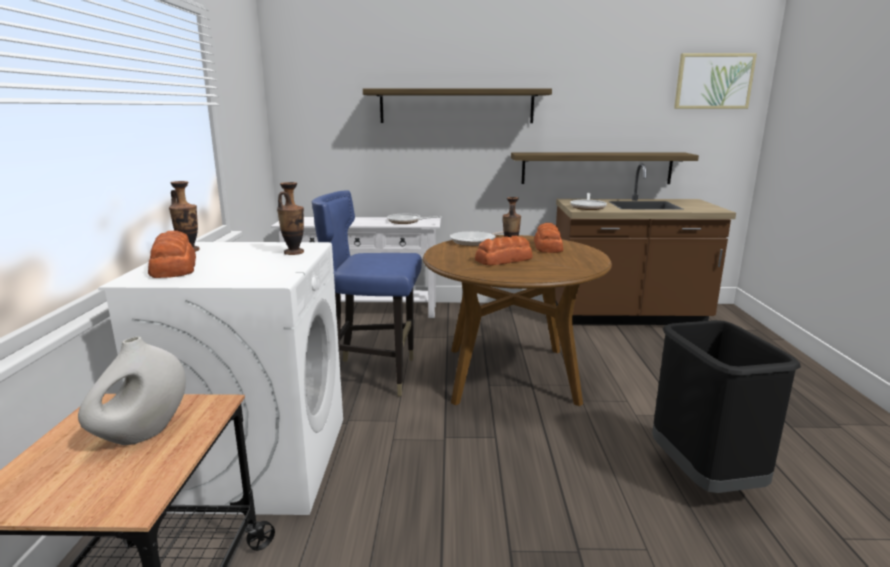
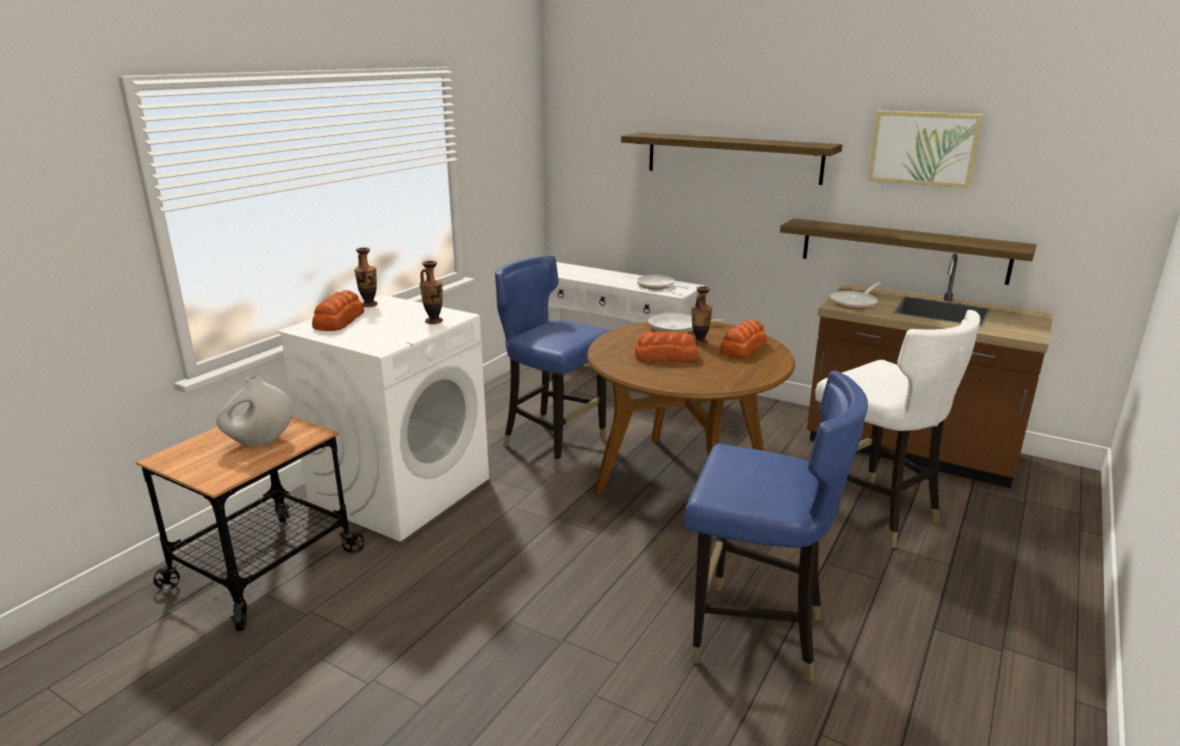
camera: 30 degrees right, 5 degrees up
black trash can [652,320,801,493] -> blue chair [684,371,868,682]
picture [674,53,757,109] -> picture moved to [868,110,983,188]
none -> white chair [815,310,980,548]

